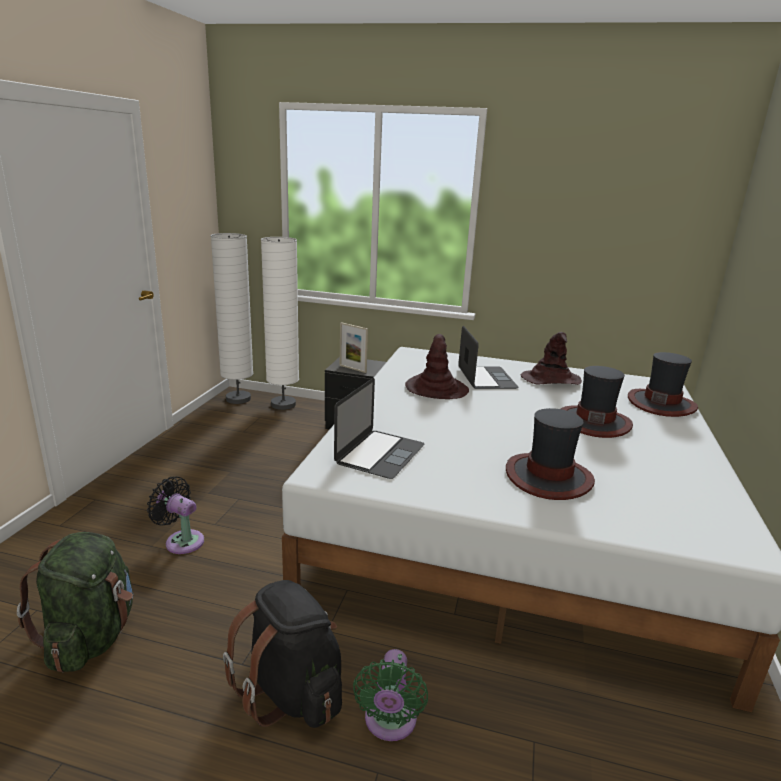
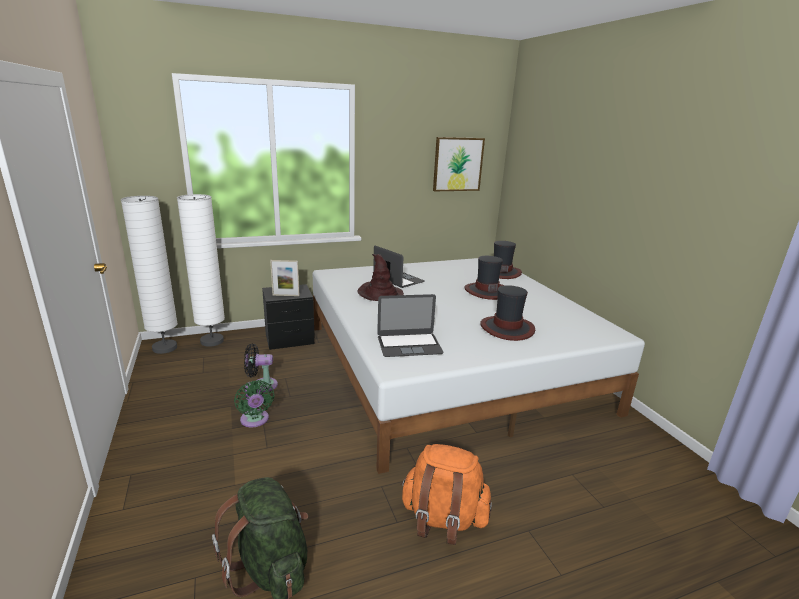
camera: 35 degrees left, 0 degrees up
black fan [147,477,204,554] -> black fan moved to [244,344,278,392]
black backpack [223,580,342,728] -> orange backpack [401,444,492,545]
laptop [334,378,424,479] -> laptop turned 90 degrees clockwise [377,294,444,357]
green fan [353,649,428,741] -> green fan moved to [234,380,274,427]
brown hat [521,332,582,385] -> none
none -> picture [433,137,485,191]

